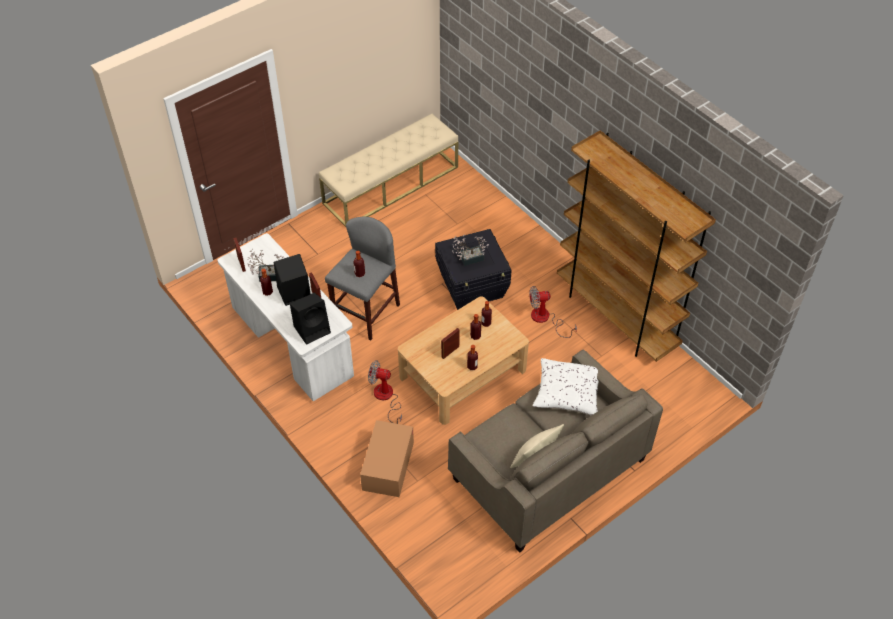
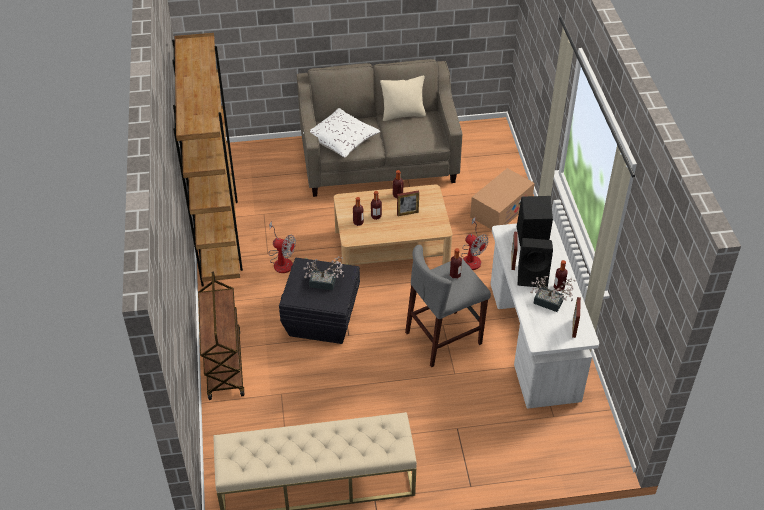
camera: 150 degrees left, 5 degrees down
none -> brown cart [198,272,245,400]

